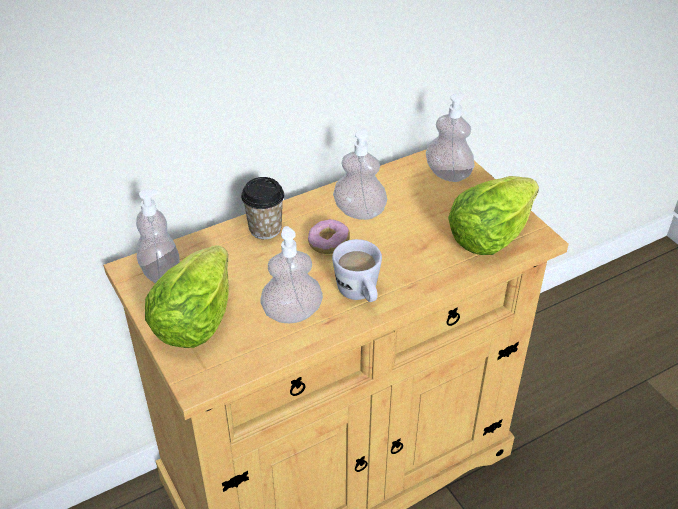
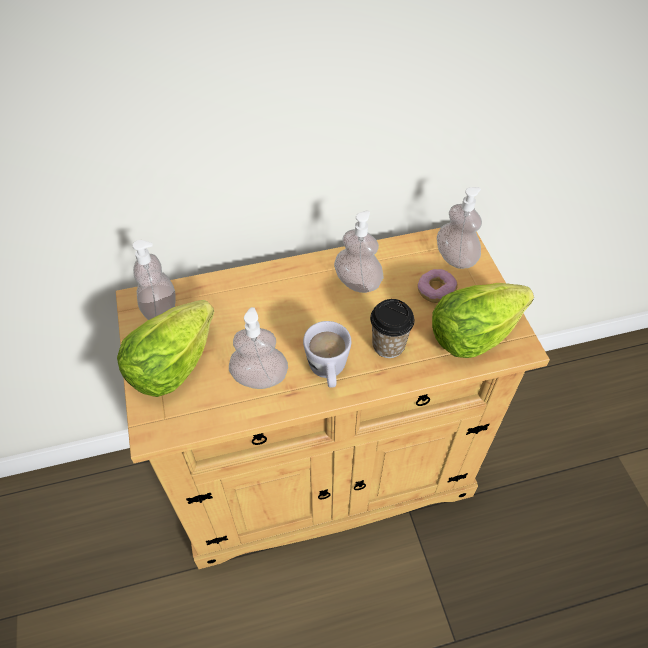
camera: 15 degrees right, 10 degrees up
cup [241,177,284,239] -> cup moved to [370,299,415,358]
donut [308,219,350,254] -> donut moved to [418,269,458,303]

